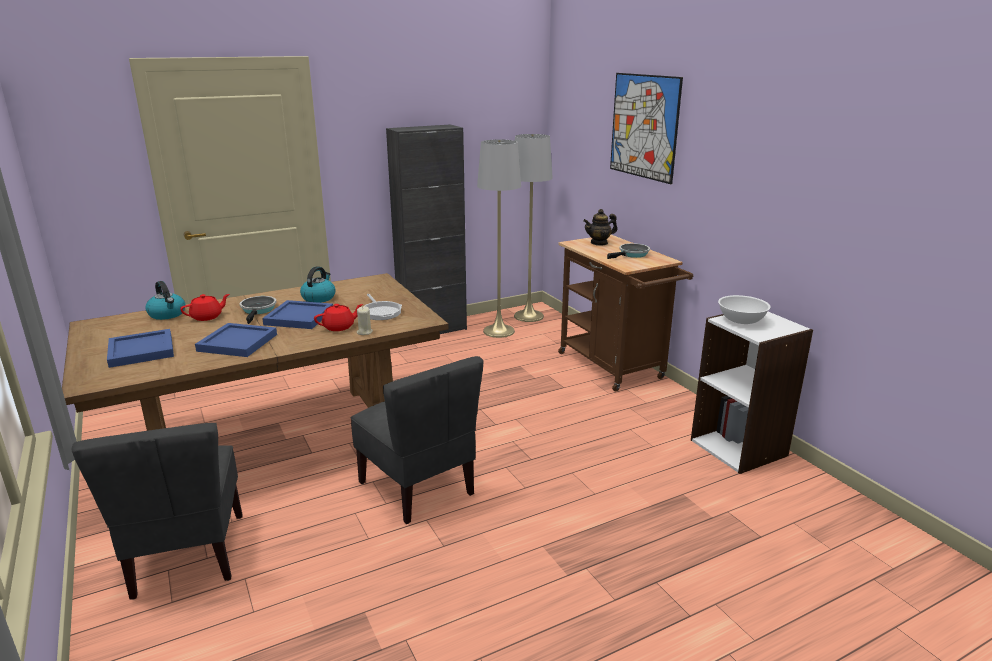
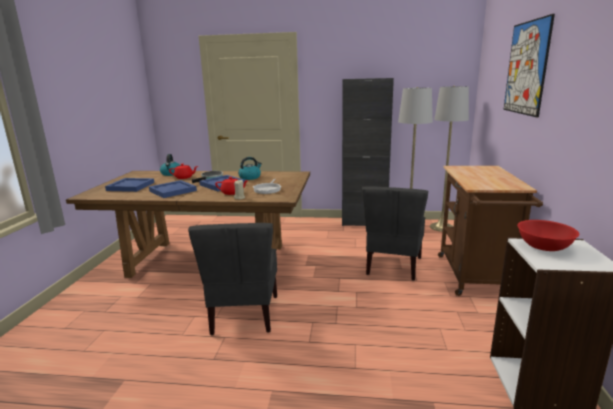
camera: 35 degrees right, 5 degrees down
grey chair [72,423,242,600] -> grey chair moved to [362,186,428,281]
teapot [583,209,617,245] -> none
frying pan [607,243,650,259] -> none
white bowl [718,295,771,324] -> red bowl [517,220,579,251]

